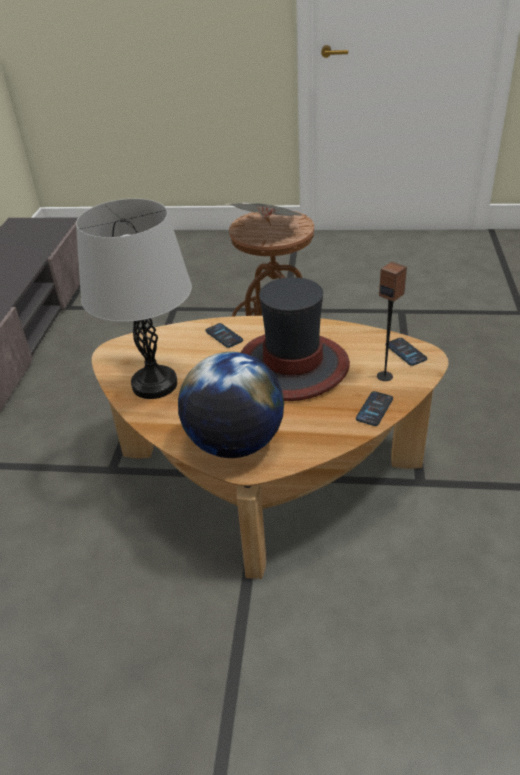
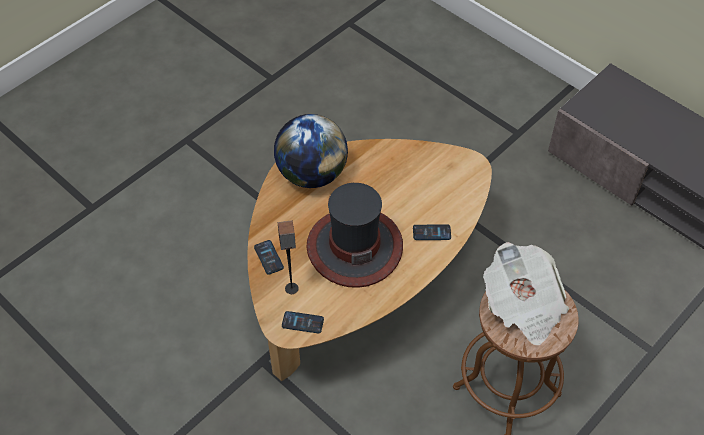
camera: 125 degrees right, 15 degrees up
grey table lamp [76,199,192,399] -> none

